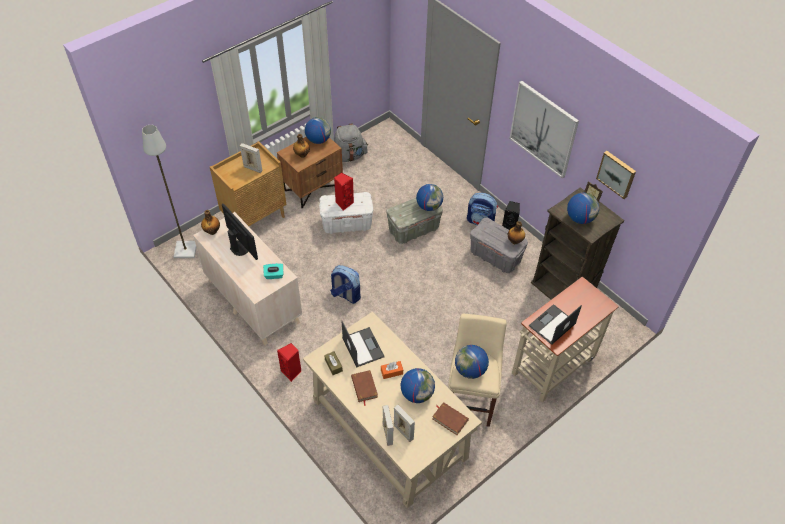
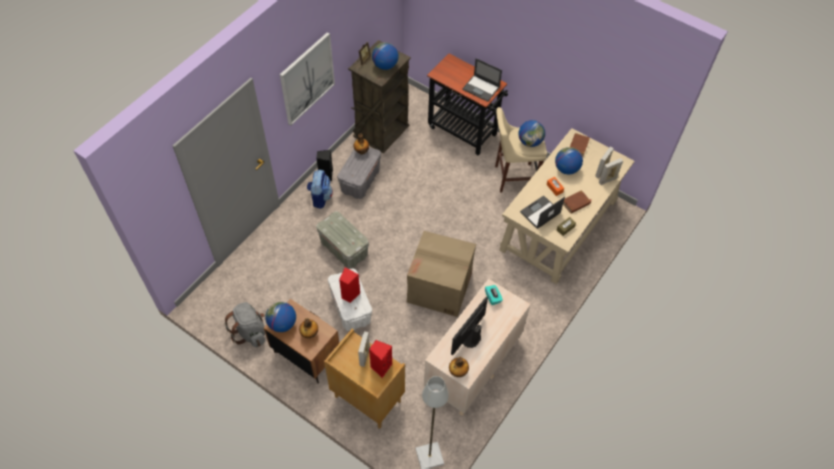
camera: 105 degrees left, 5 degrees up
red speaker [277,343,301,382] -> red speaker moved to [369,340,392,378]
backpack [330,265,361,304] -> cardboard box [407,231,476,317]
globe [416,184,443,211] -> none
beige cart [512,277,619,402] -> black cart [427,53,508,155]
picture [596,151,636,199] -> none

